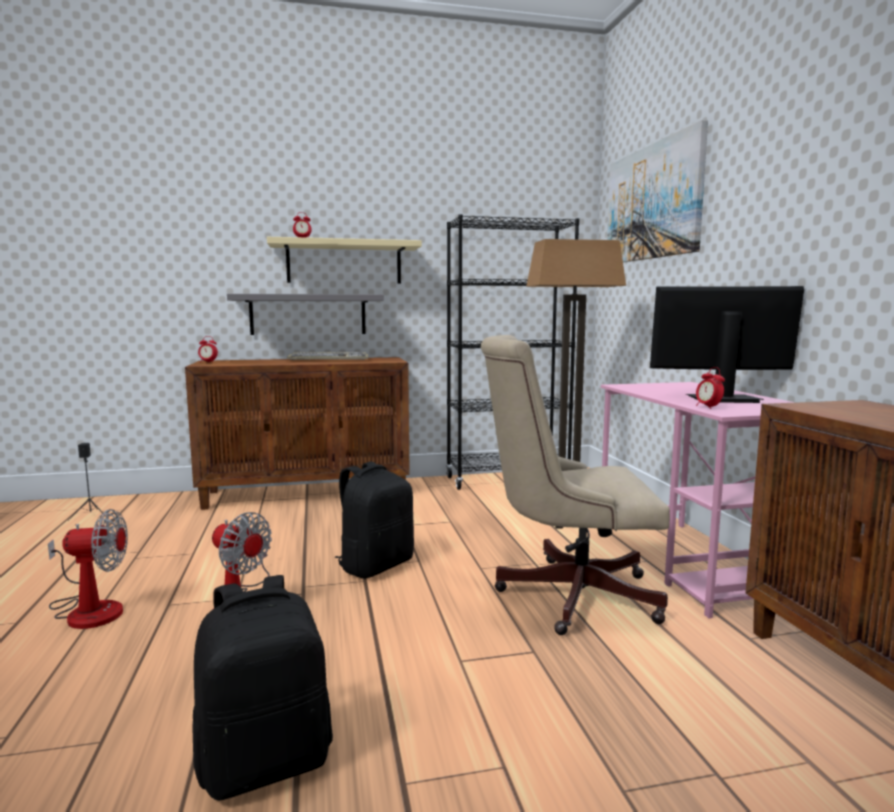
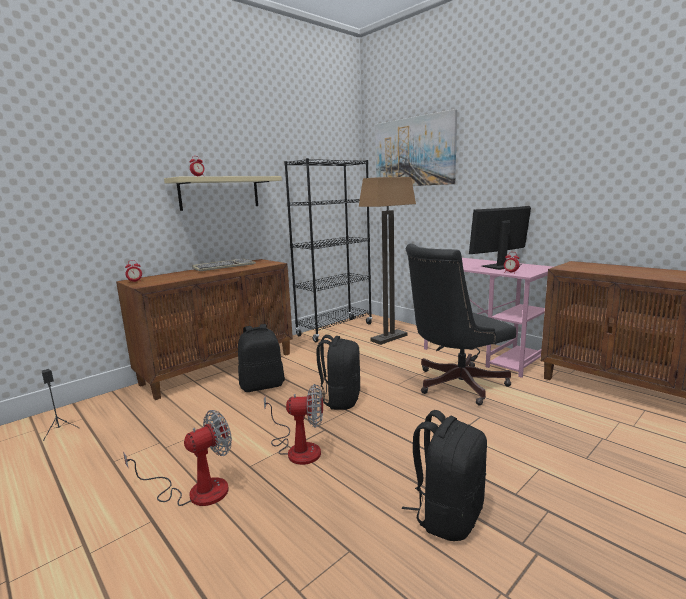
camera: 30 degrees left, 5 degrees up
grey shelf [227,294,384,335] -> none
beige office chair [481,335,670,635] -> black office chair [406,244,516,405]
none -> black backpack [238,324,285,392]

